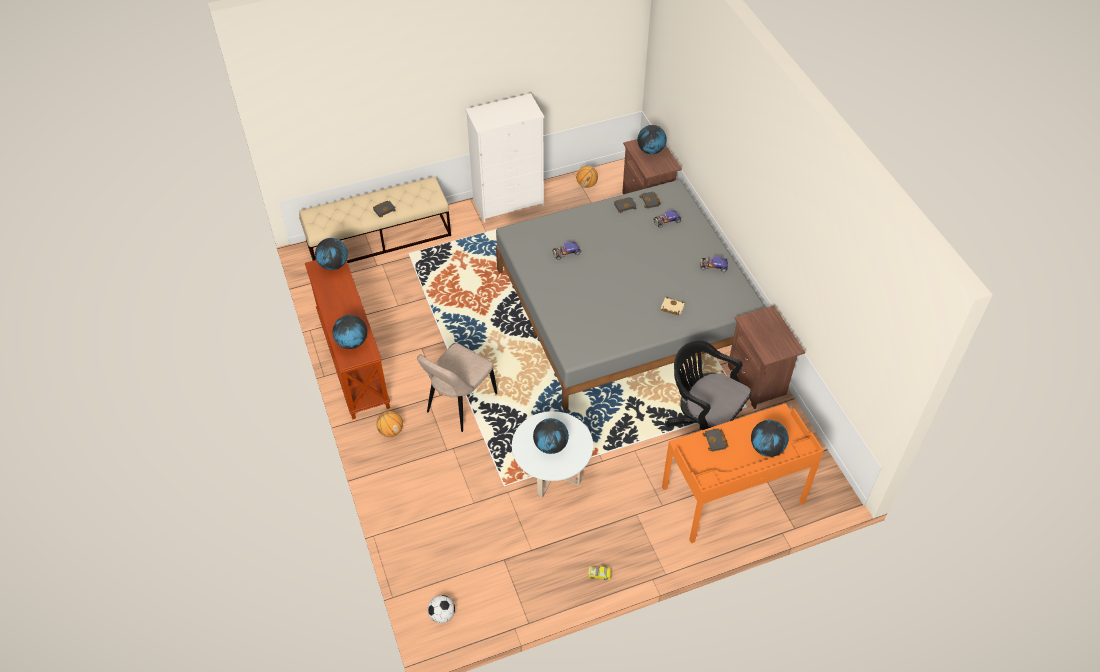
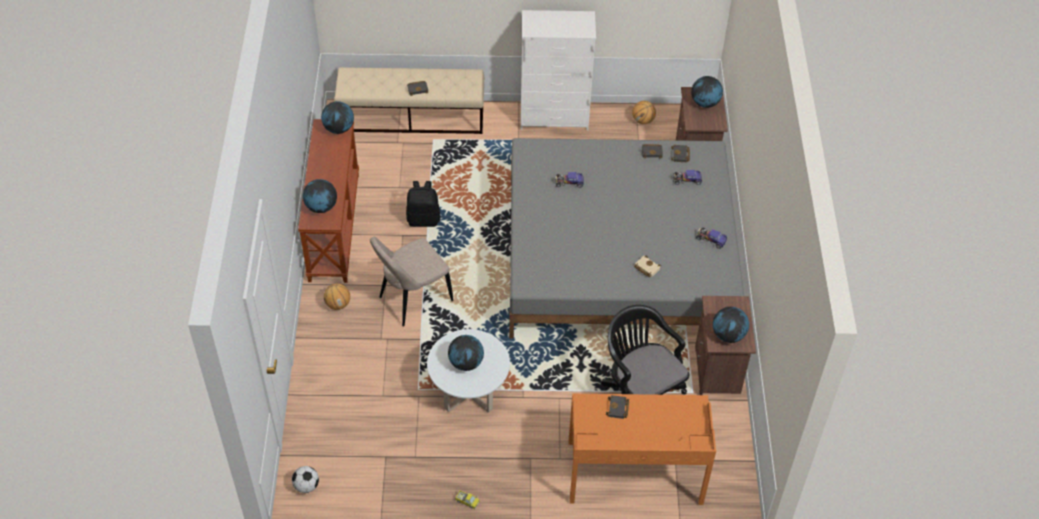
camera: 20 degrees right, 0 degrees up
globe [751,420,788,457] -> globe moved to [713,307,749,343]
none -> black backpack [406,181,440,227]

